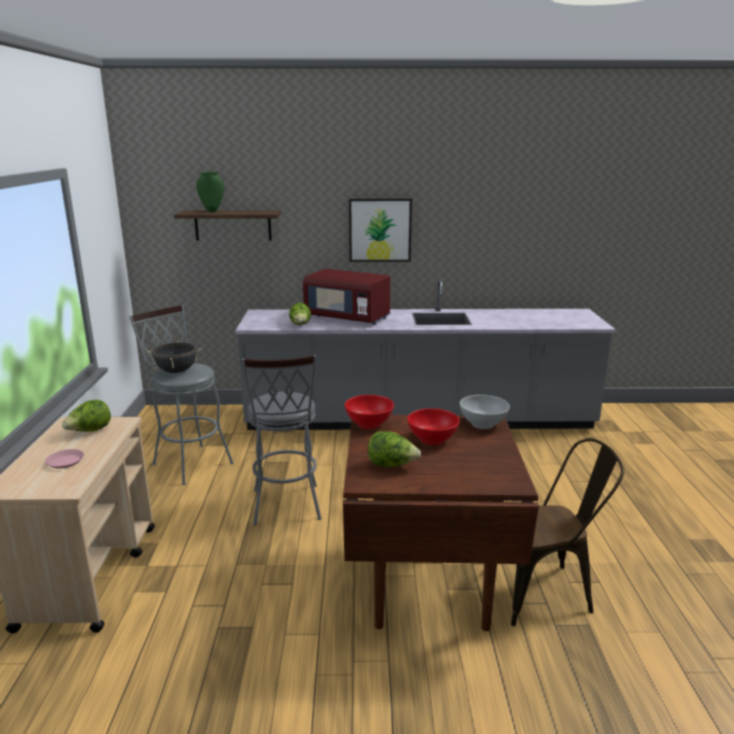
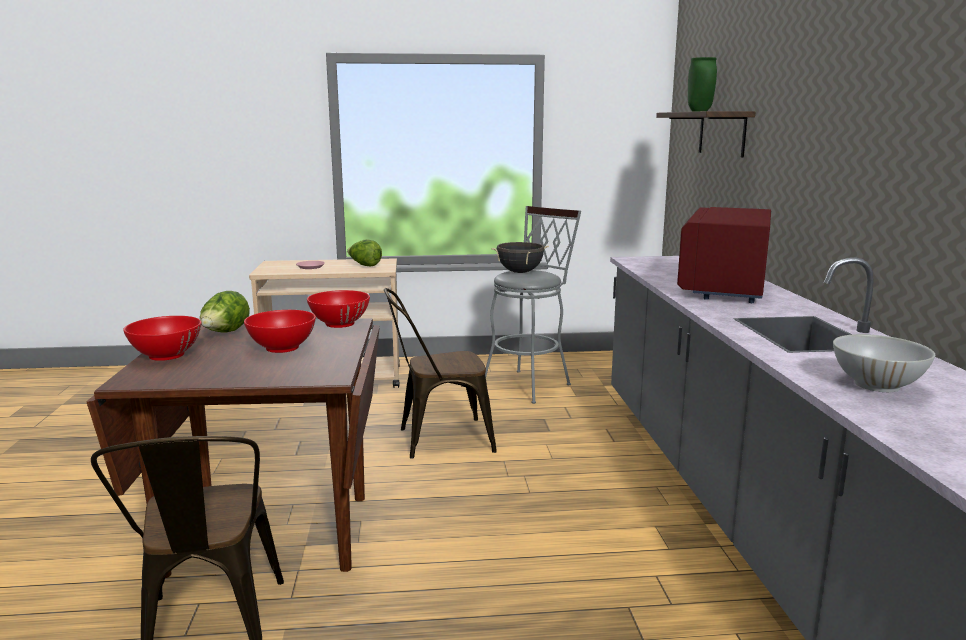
camera: 85 degrees right, 5 degrees down
grey stool [242,355,322,526] -> brown chair [384,288,497,459]
lettuce [289,303,311,325] -> none
picture [349,198,412,262] -> none
white bowl [460,395,510,429] -> white bowl moved to [833,334,935,392]
none -> red bowl [123,316,201,361]

